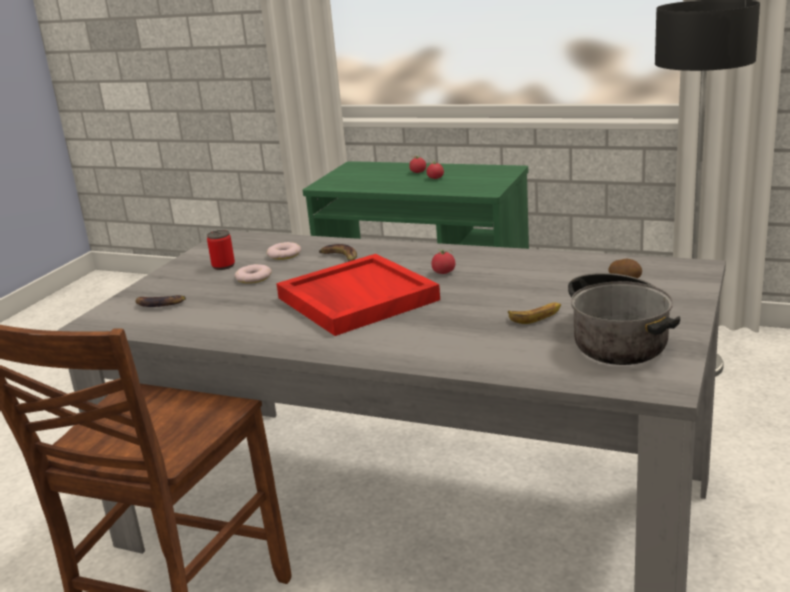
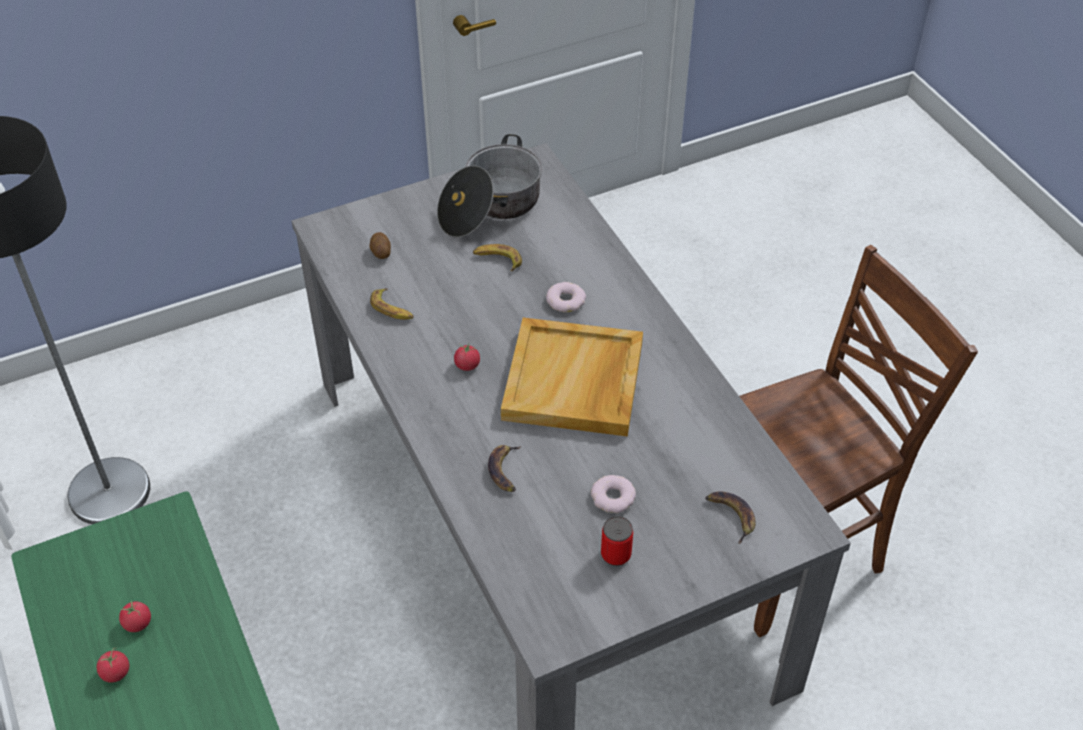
camera: 140 degrees left, 25 degrees up
donut [266,242,301,260] -> donut moved to [546,282,586,312]
red tray [276,254,440,336] -> beige tray [501,318,643,437]
none -> banana [370,288,414,320]

